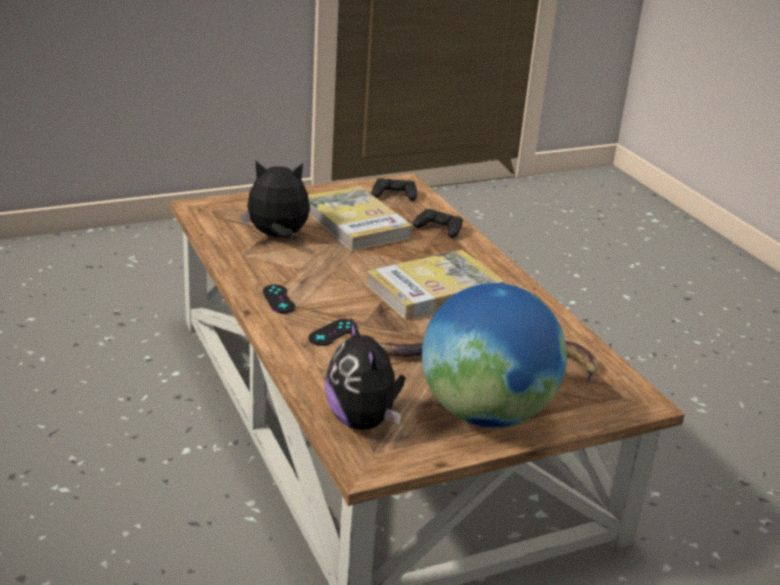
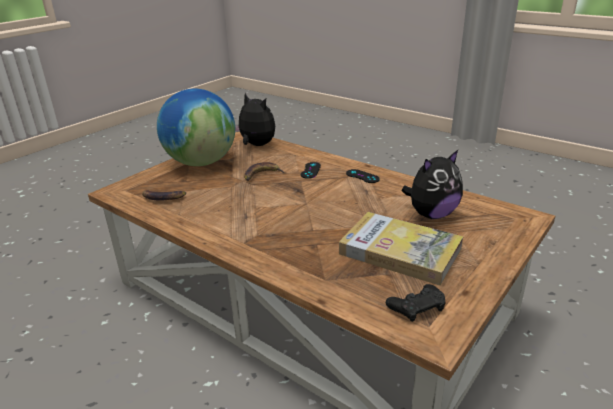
camera: 155 degrees right, 0 degrees up
book [366,250,505,320] -> none
black game controller [413,209,463,238] -> none

